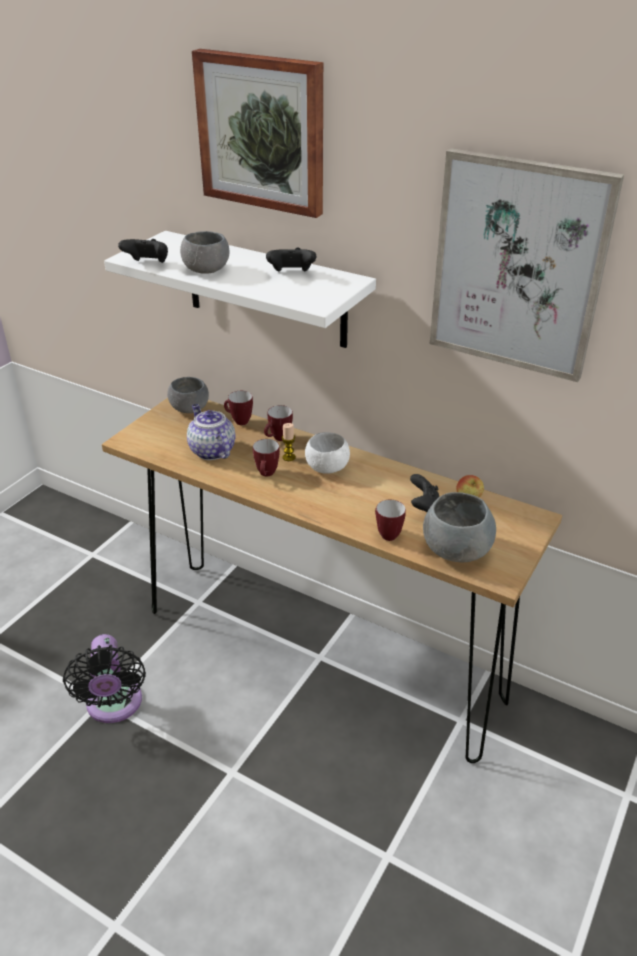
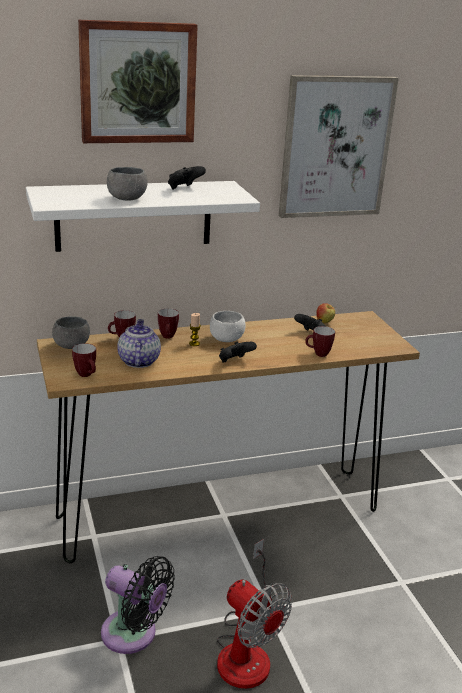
camera: 50 degrees left, 10 degrees down
black game controller [118,239,168,263] -> black game controller moved to [219,341,257,363]
teapot [187,404,236,460] -> teapot turned 75 degrees clockwise [117,319,161,368]
mug [253,439,280,477] -> mug moved to [72,343,96,377]
grey bowl [423,492,496,563] -> none
none -> fan [217,539,292,689]

